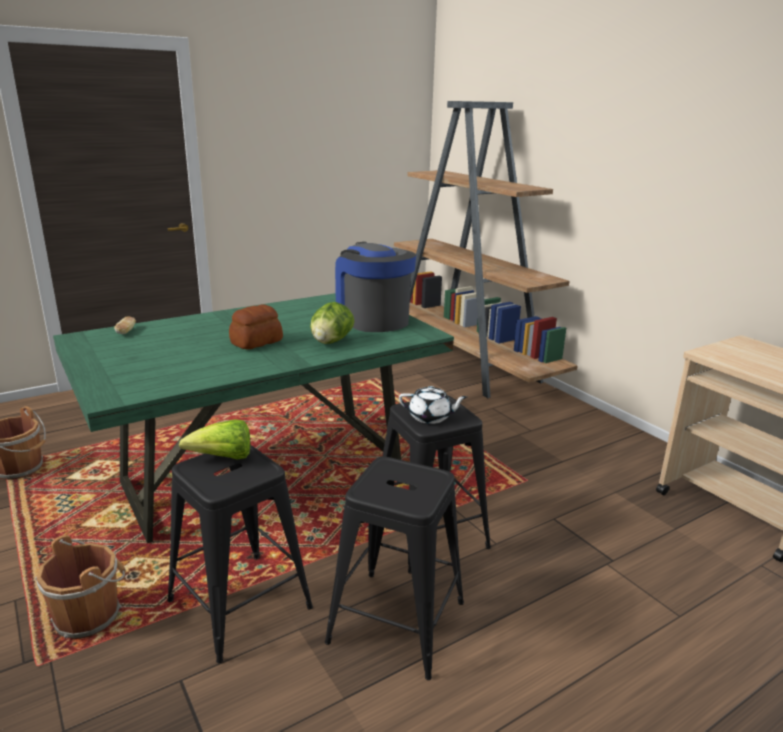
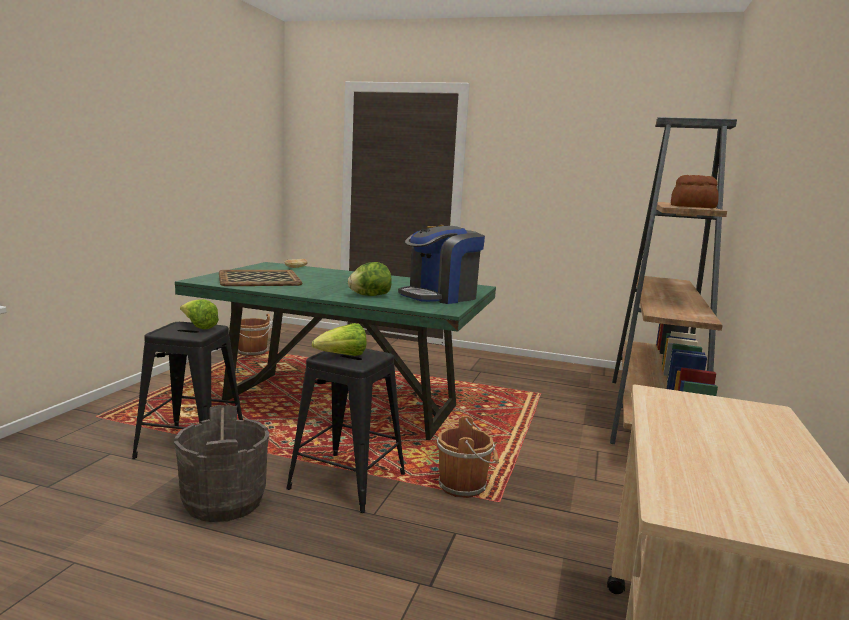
camera: 50 degrees right, 10 degrees down
brown bucket [35,535,126,639] -> brown bucket moved to [437,416,498,498]
bread [229,305,283,349] -> bread moved to [671,175,719,208]
black stool [325,457,464,680] -> grey bucket [174,405,269,522]
coffee machine [335,242,416,332] -> coffee machine turned 150 degrees counterclockwise [398,226,485,304]
white teapot [399,386,467,424] -> lettuce [312,323,367,356]
none -> tray [219,270,302,286]

